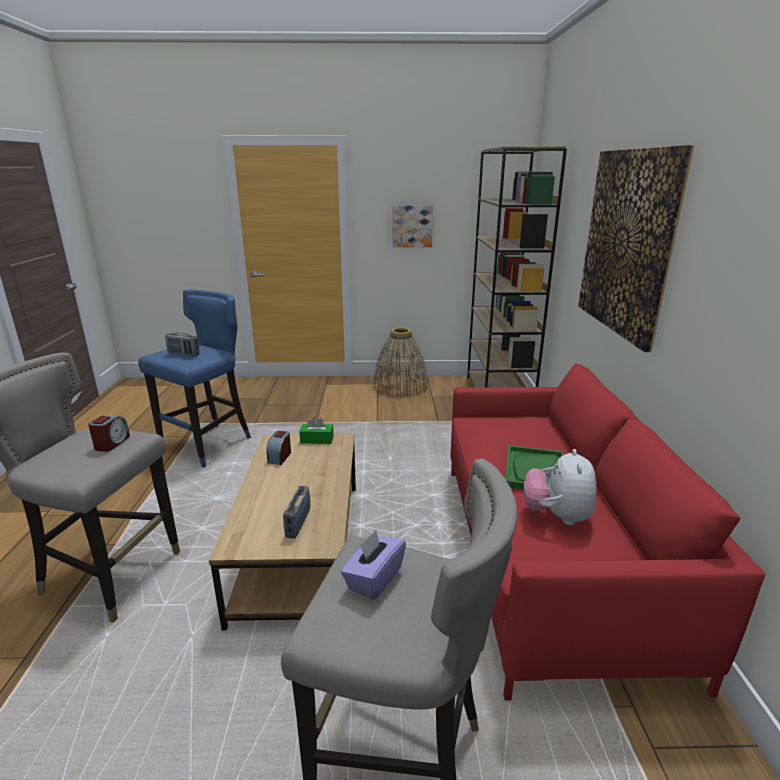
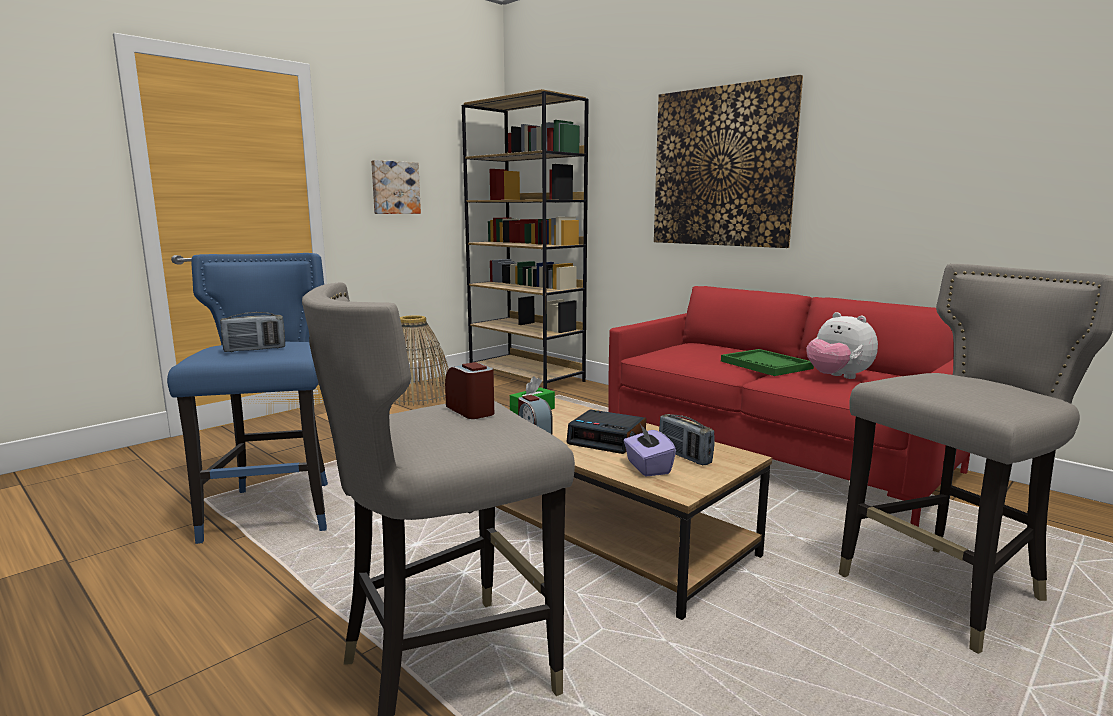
camera: 45 degrees left, 10 degrees down
purple tissue box [341,530,406,600] -> purple tissue box moved to [624,424,676,476]
none -> alarm clock [566,409,646,454]

